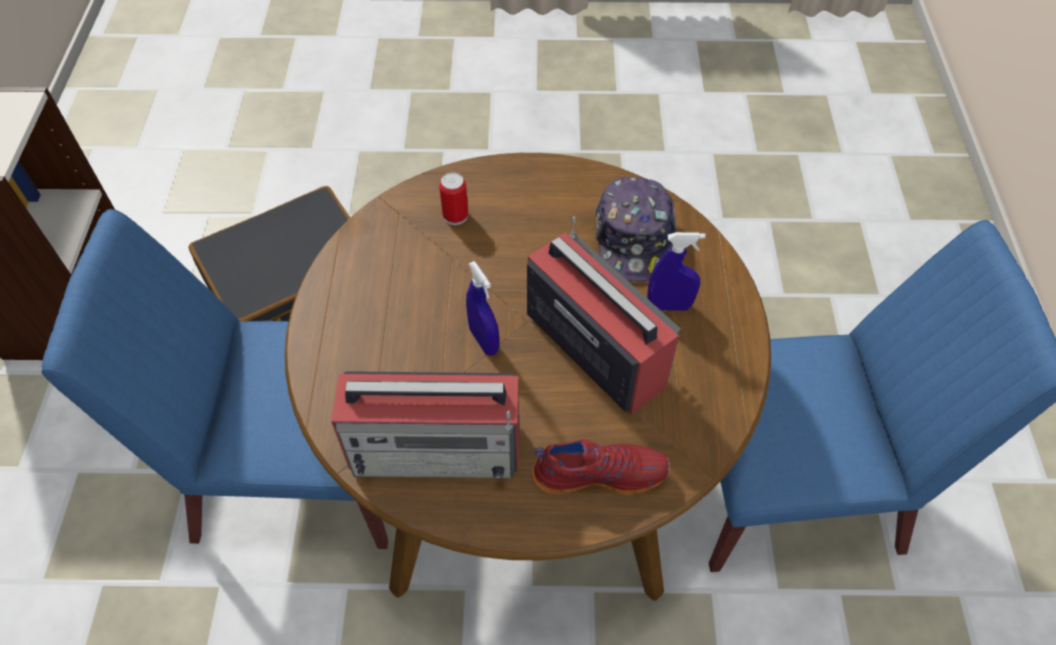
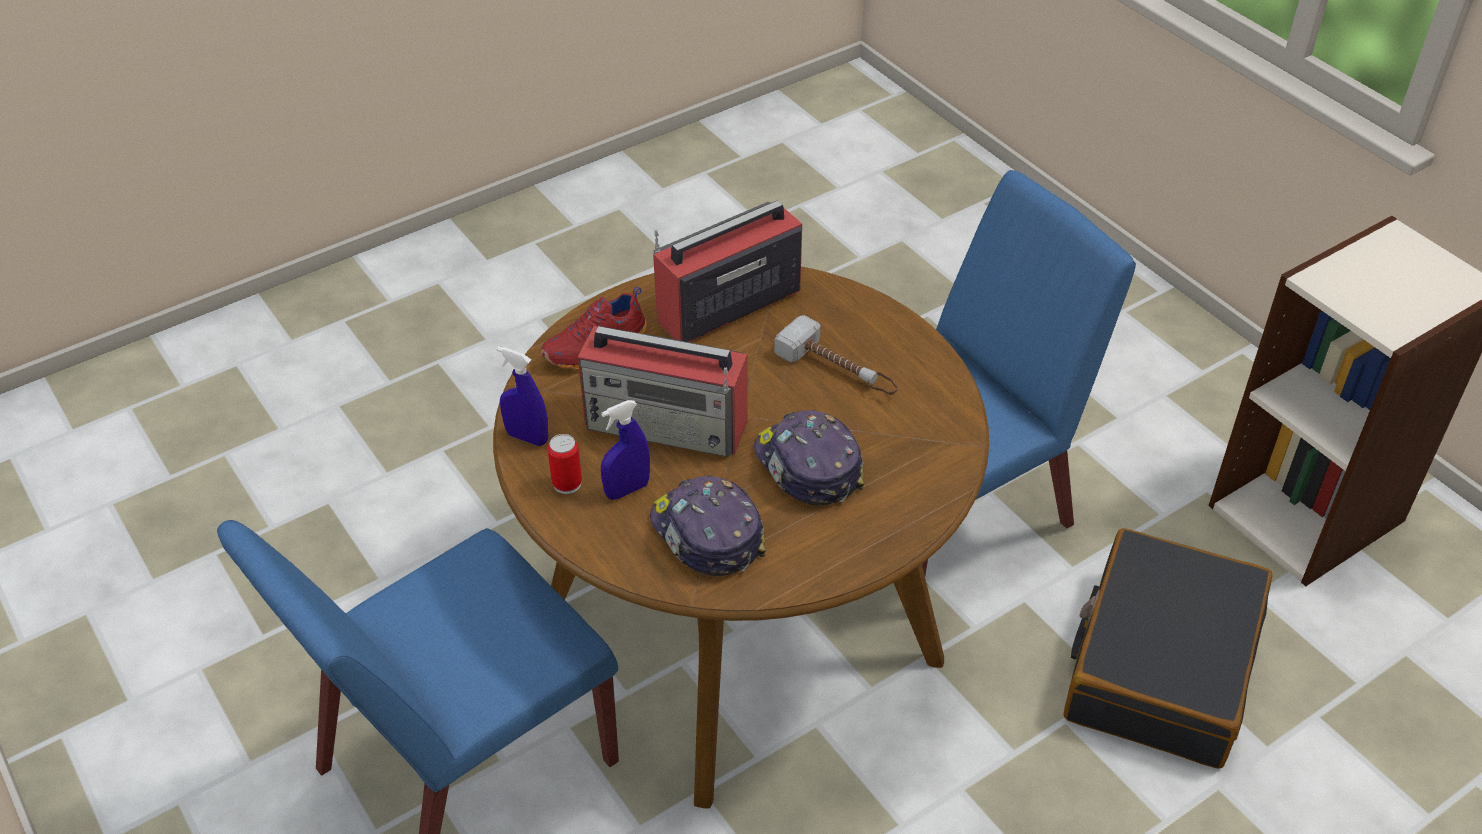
camera: 145 degrees right, 10 degrees down
can [439,173,468,225] -> can moved to [548,434,582,494]
blue spray bottle [466,261,499,356] -> blue spray bottle moved to [497,346,548,446]
none -> cap [754,410,865,505]
none -> hammer [774,315,898,395]

